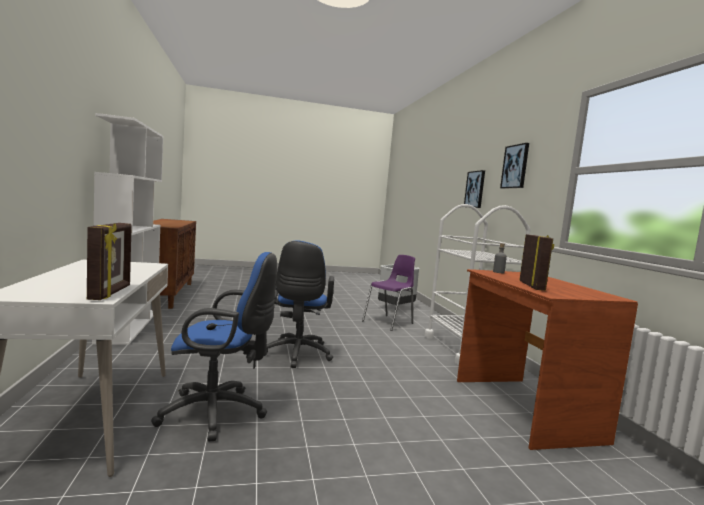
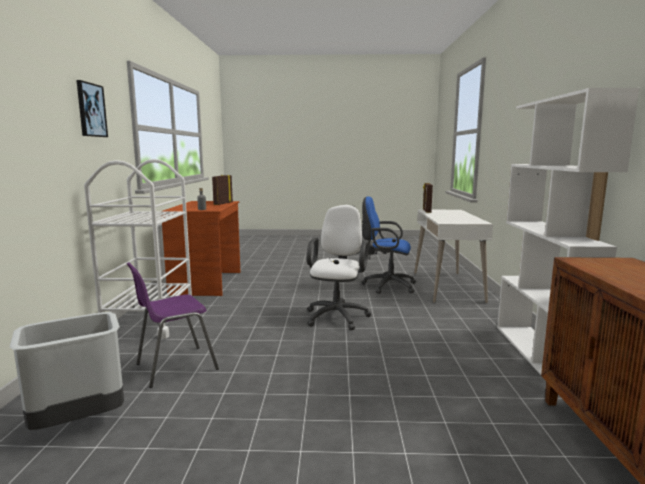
camera: 165 degrees left, 5 degrees up
blue office chair [264,240,334,368] -> white office chair [306,205,371,330]
picture [464,170,485,208] -> none

